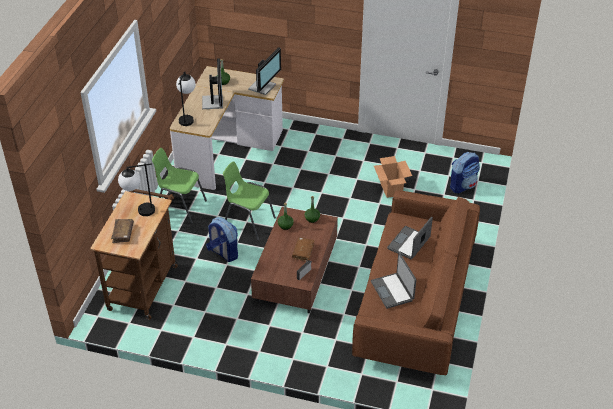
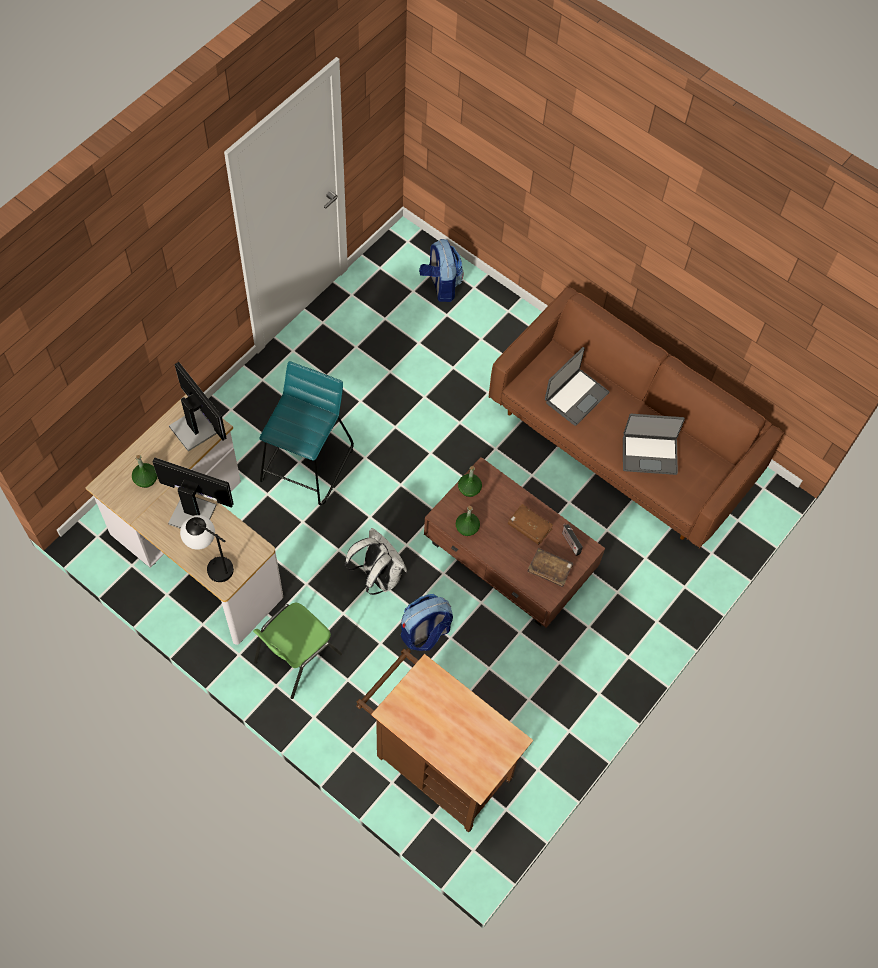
camera: 70 degrees left, 20 degrees up
brown book [111,219,134,243] -> brown book moved to [527,548,573,587]
table lamp [118,163,155,216] -> none
green chair [223,161,276,241] -> white backpack [345,528,407,595]
cardboard box [374,156,412,198] -> none
laptop [387,217,433,259] -> laptop turned 105 degrees counterclockwise [545,347,609,426]
none -> turquoise stool [259,361,354,505]

